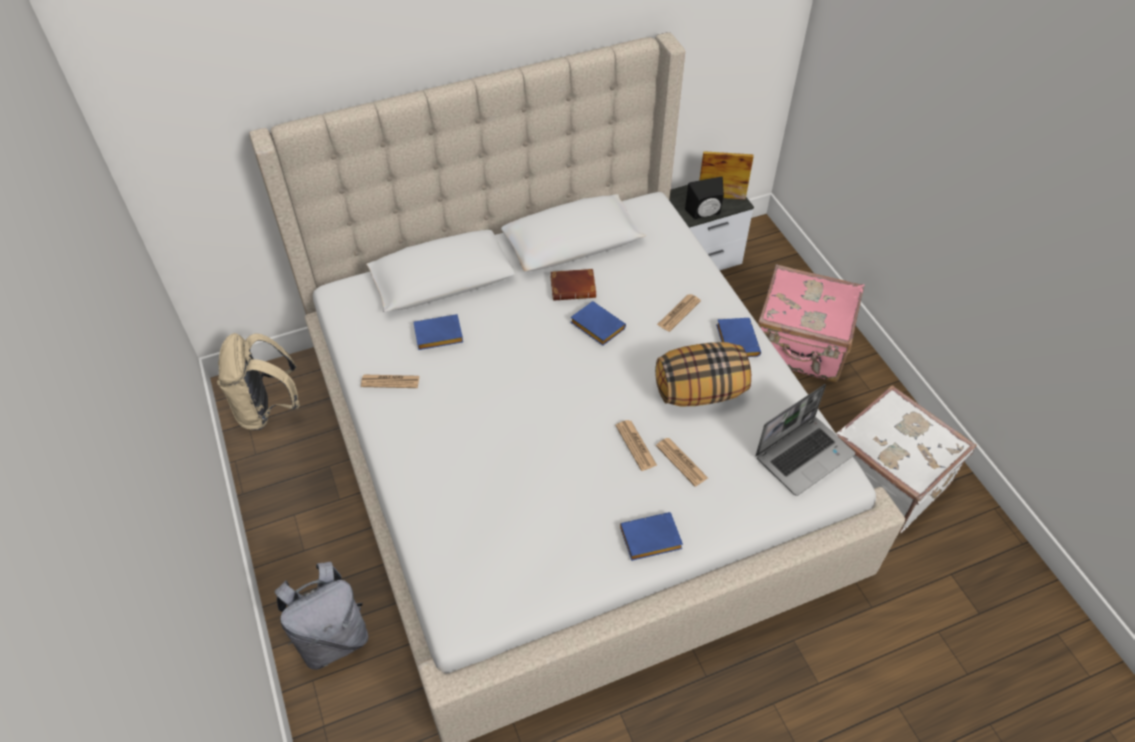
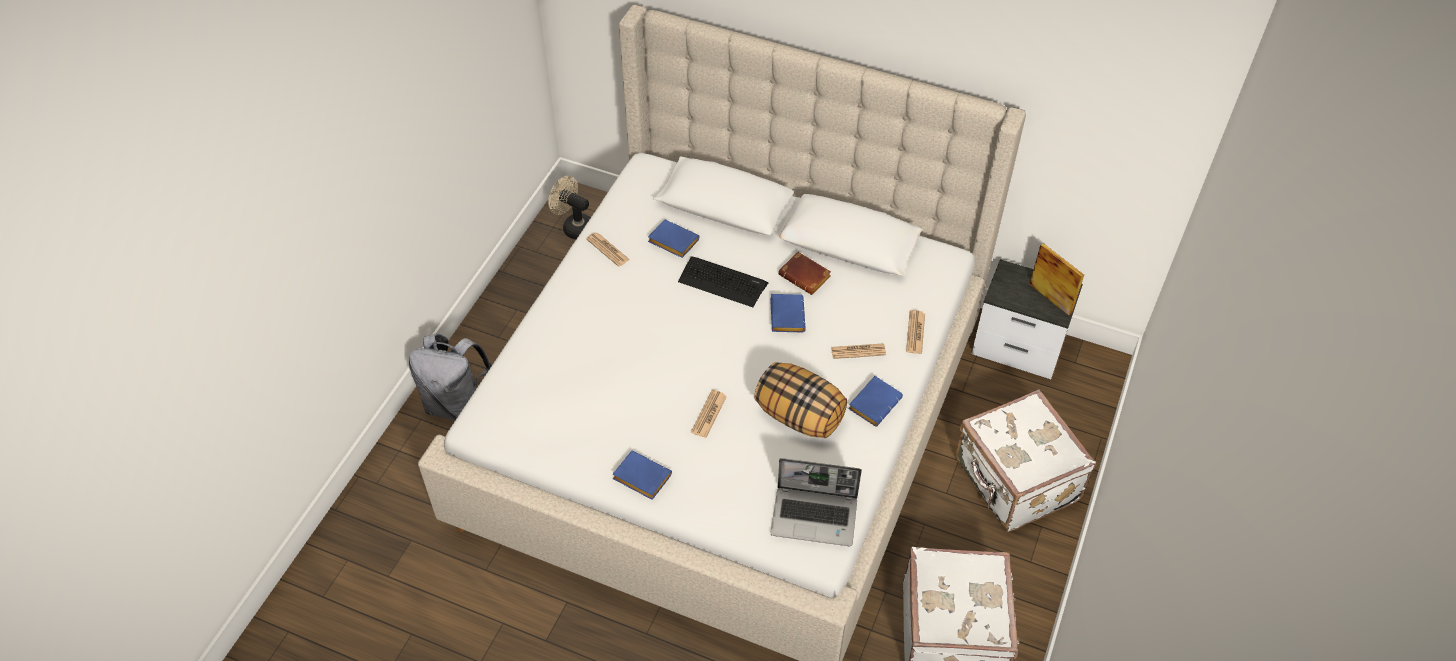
camera: 45 degrees right, 0 degrees up
beige backpack [217,333,300,430] -> beige fan [548,176,591,240]
newspaper [656,438,708,487] -> newspaper moved to [906,310,925,354]
black speaker [685,176,724,219] -> none
pink suitcase [758,264,865,383] -> white suitcase [955,389,1096,532]
none -> keyboard [678,256,768,307]

